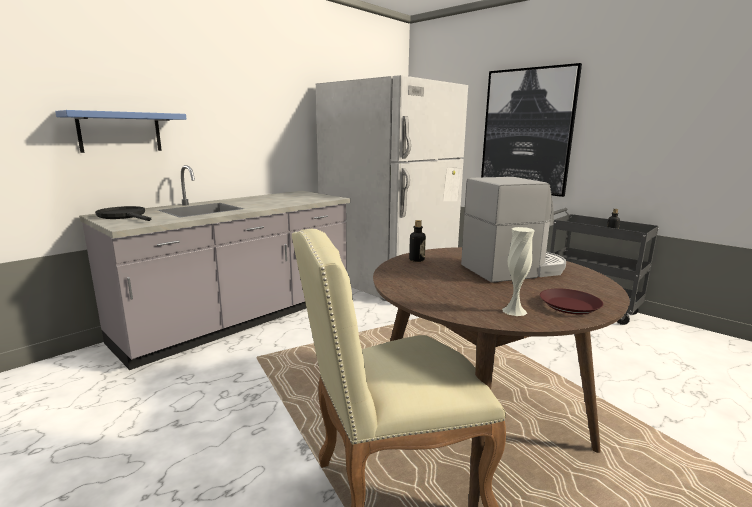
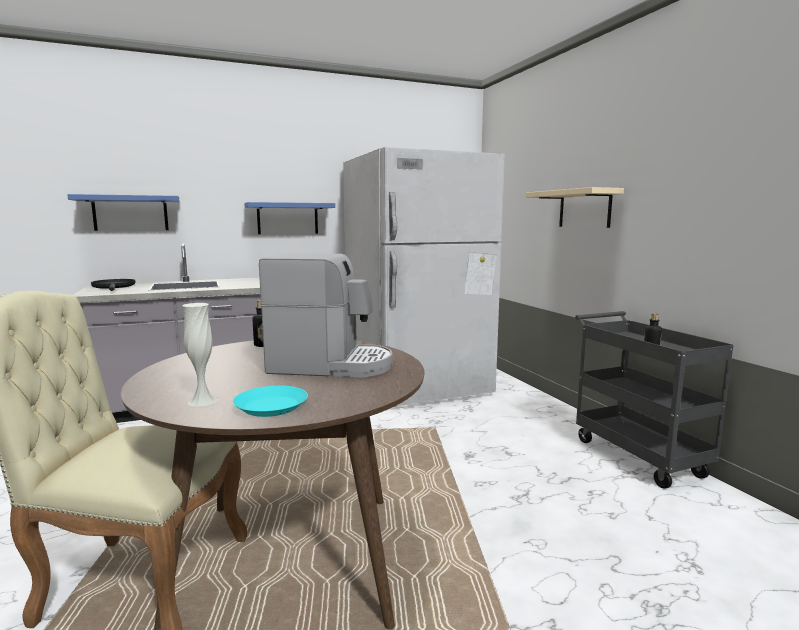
camera: 25 degrees right, 5 degrees down
picture [481,63,582,197] -> beige shelf [526,187,624,228]
brown plate [540,288,603,314] -> turquoise plate [233,386,308,417]
none -> blue shelf [244,202,335,234]

